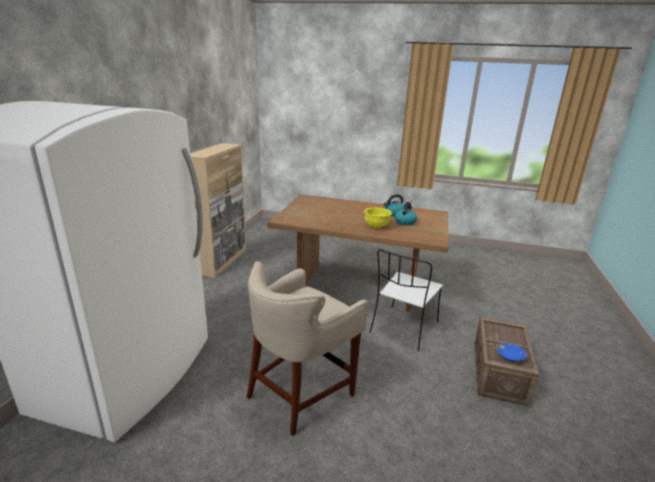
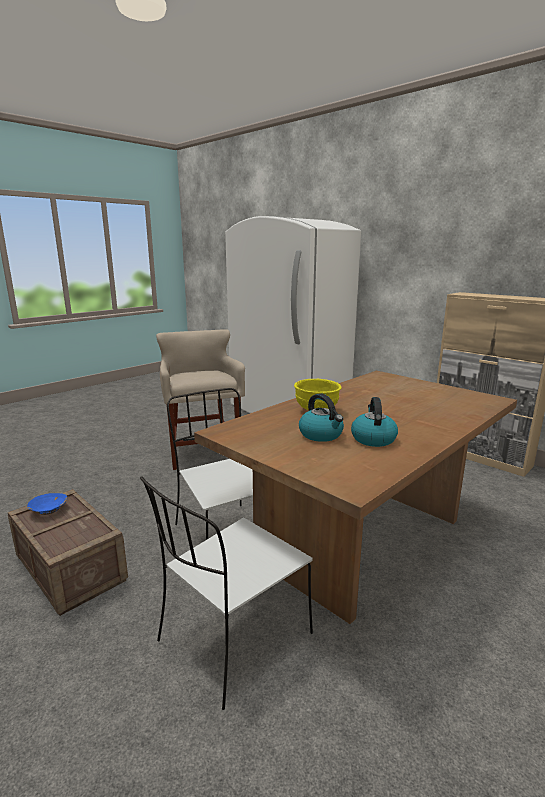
camera: 120 degrees right, 5 degrees down
none -> white chair [140,476,313,710]

